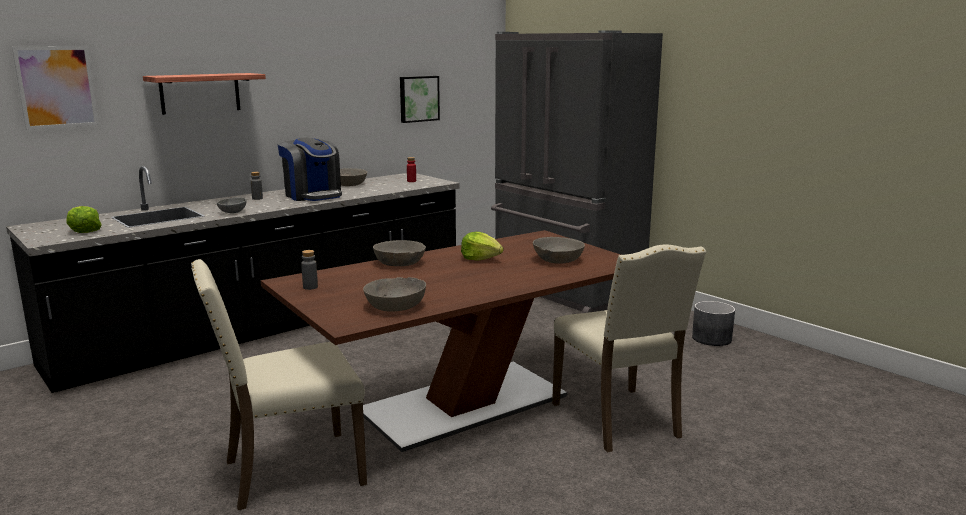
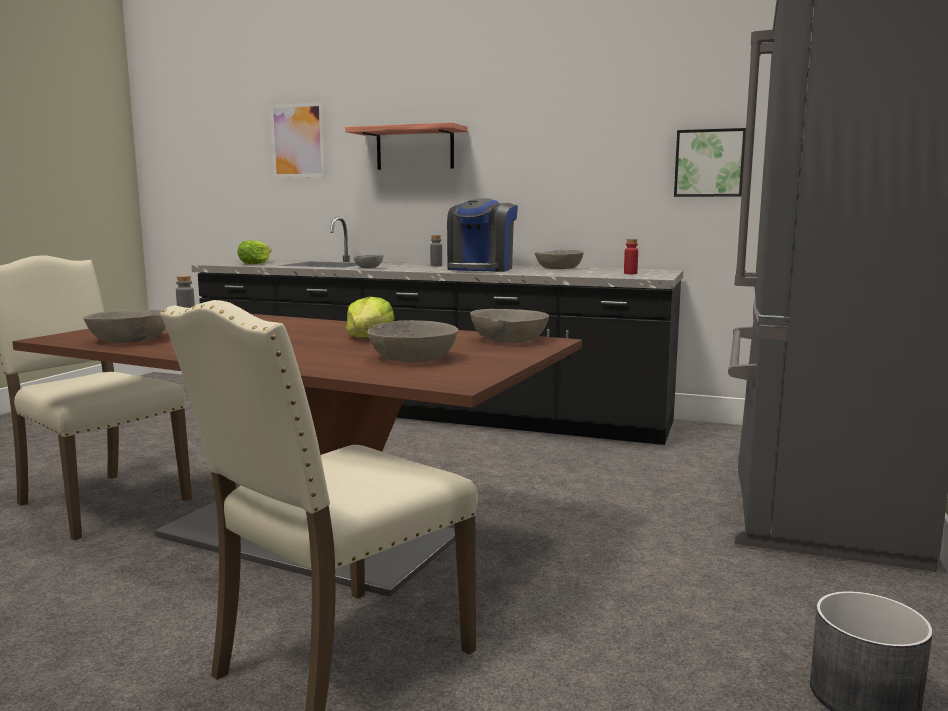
camera: 60 degrees right, 5 degrees down
grey bowl [373,240,426,266] -> grey bowl moved to [470,309,549,343]

